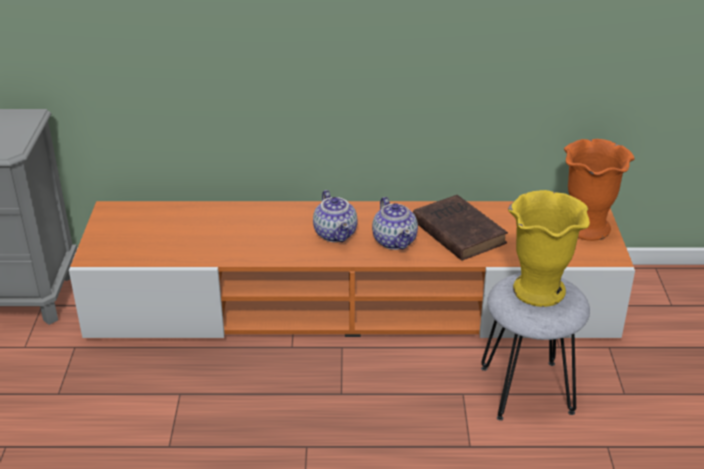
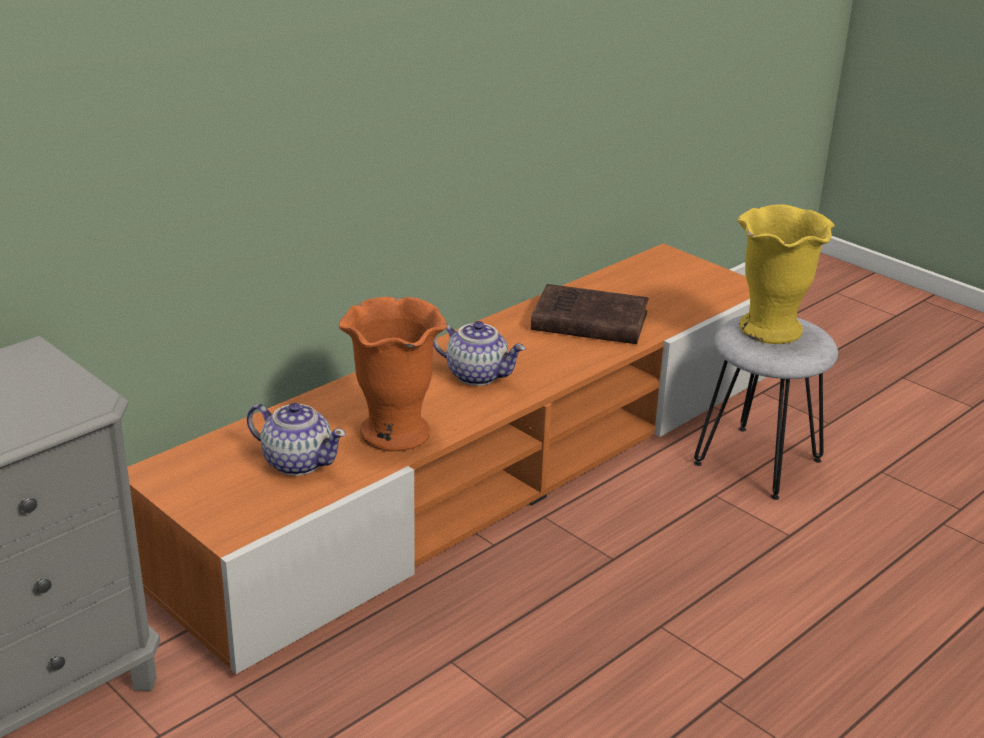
camera: 45 degrees left, 5 degrees down
teapot [372,197,418,250] -> teapot moved to [247,403,346,476]
orange vase [564,139,635,241] -> orange vase moved to [339,297,447,451]

